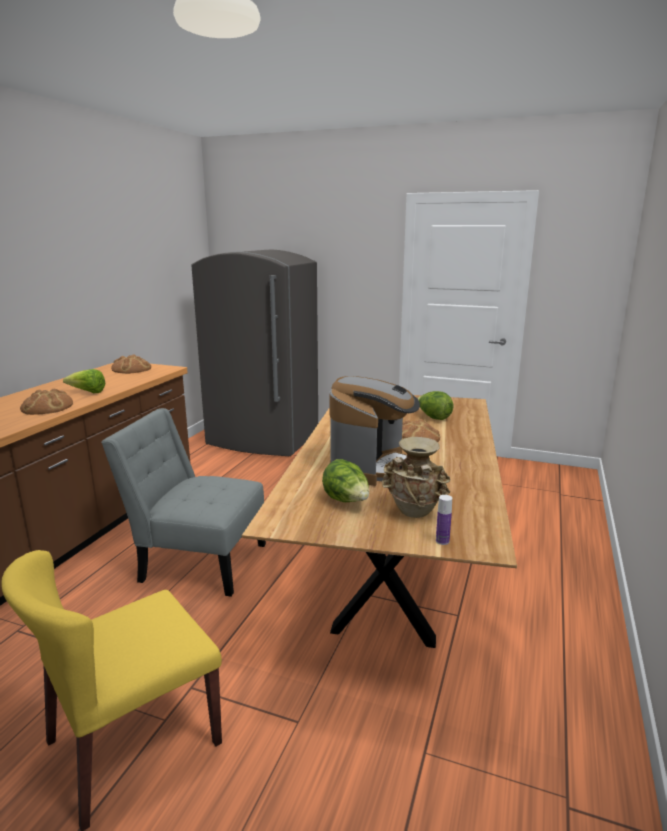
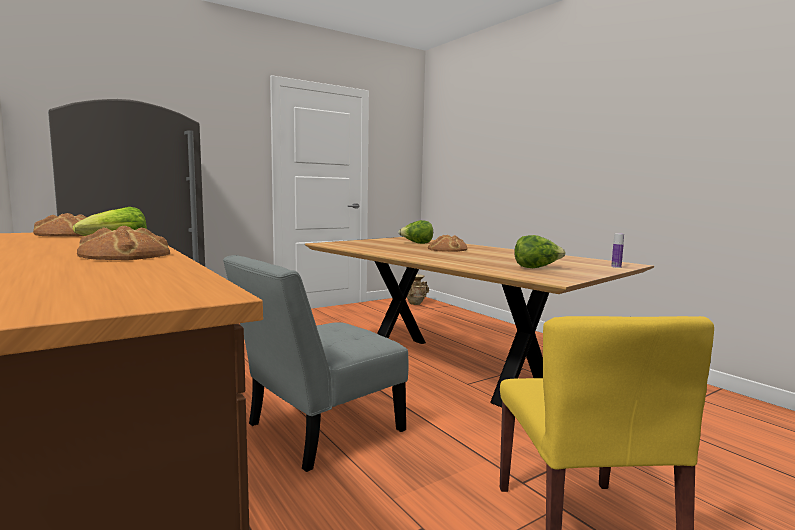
camera: 55 degrees left, 10 degrees down
coffee machine [329,376,420,486] -> none
beige vase [382,437,450,518] -> beige vase moved to [407,274,429,305]

